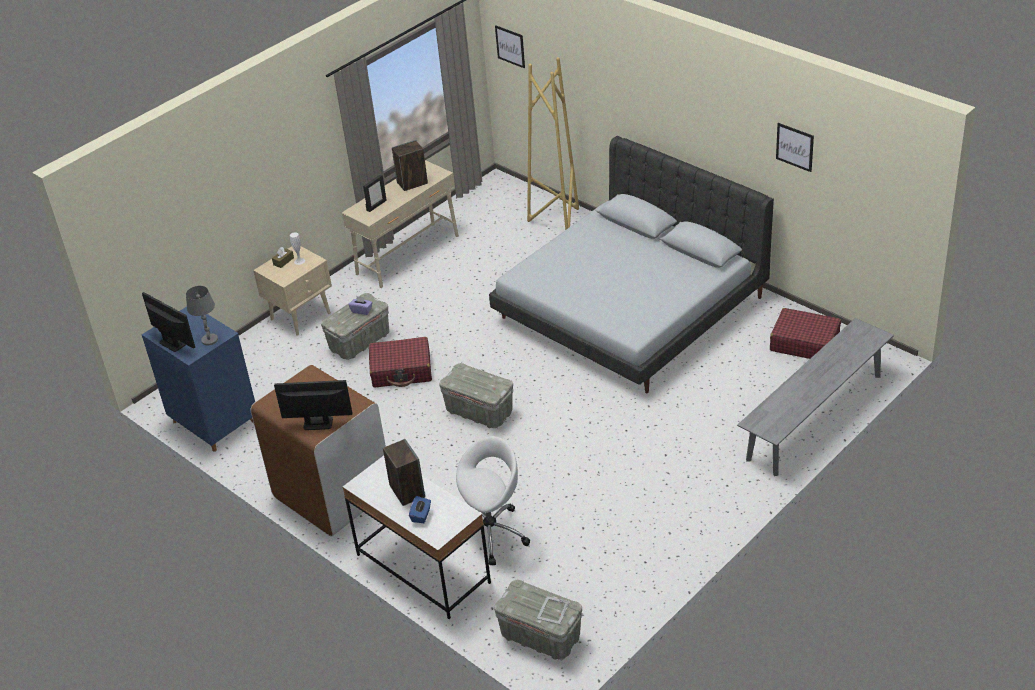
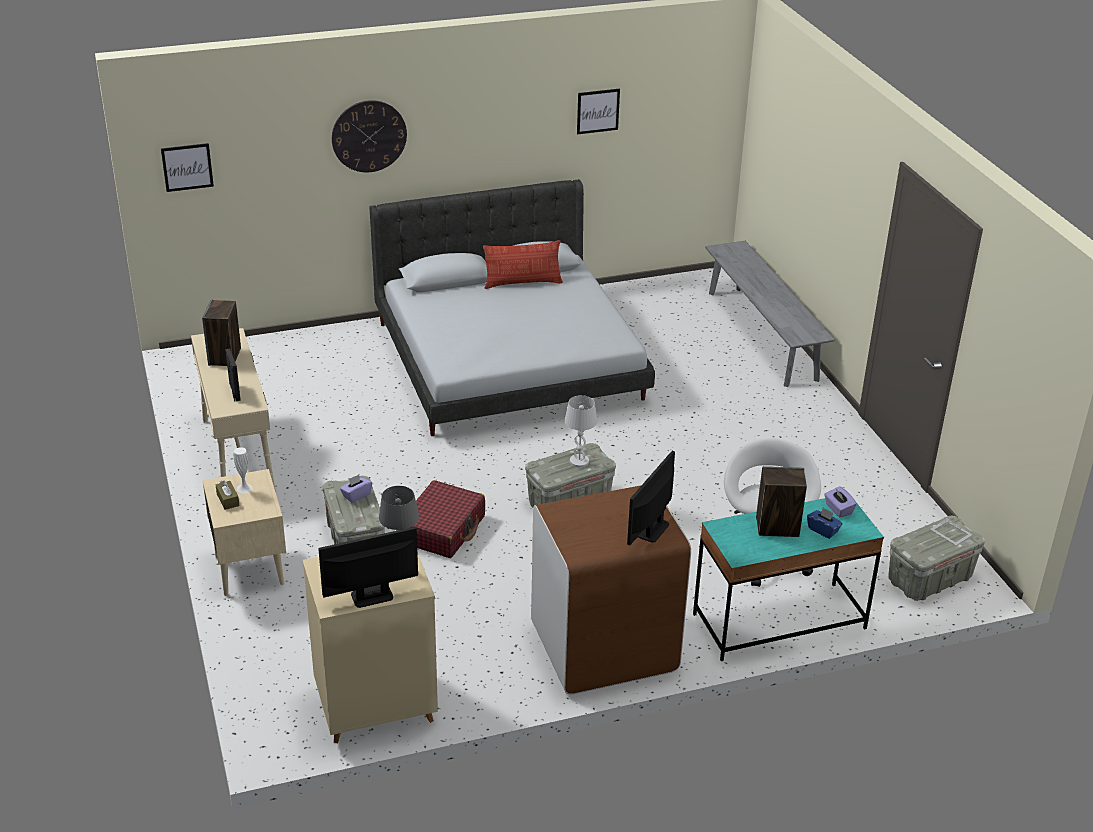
camera: 65 degrees left, 5 degrees down
blue dresser [142,307,255,452] -> beige dresser [302,552,438,744]
white desk [343,456,491,619] -> turquoise desk [693,498,884,661]
yellow clothes rack [527,57,579,230] -> none
red suitcase [770,308,841,359] -> none
none -> wall clock [332,100,407,172]
none -> pillow [483,240,563,289]
none -> white table lamp [565,395,597,467]
none -> purple tissue box [824,486,857,517]

